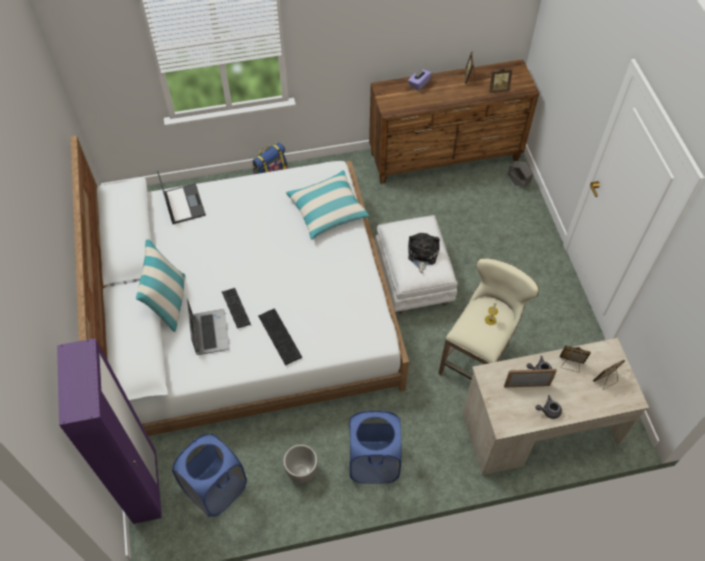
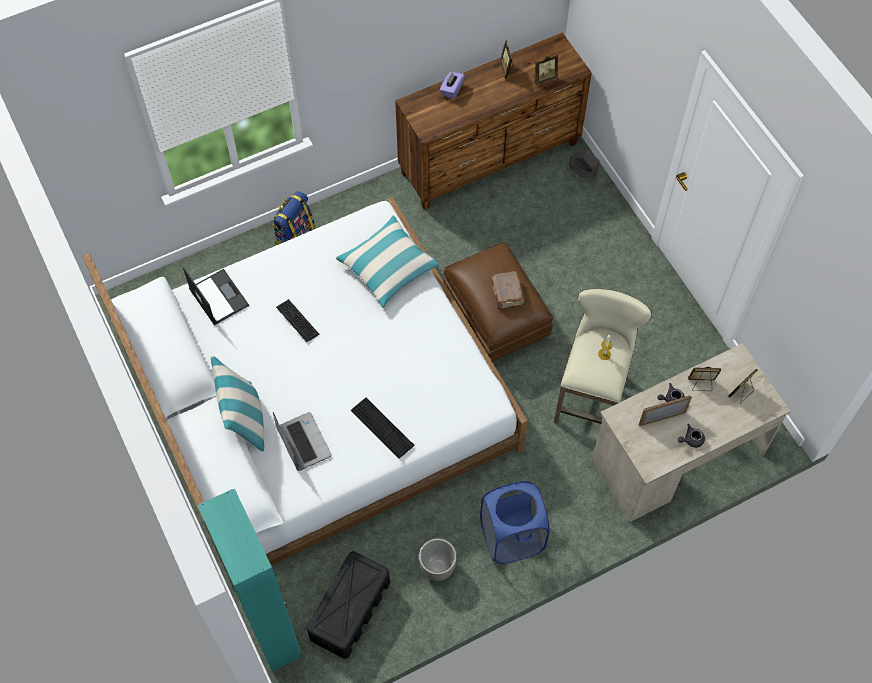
camera: 15 degrees left, 5 degrees up
purple wardrobe [57,339,162,524] -> turquoise wardrobe [197,489,301,671]
blue laundry basket [172,434,247,517] -> black storage box [307,551,390,659]
keyboard [222,288,251,329] -> keyboard moved to [276,299,320,342]
white ottoman [375,215,458,313] -> brown ottoman [443,242,553,363]
plush toy [408,233,440,274] -> brown book [491,271,524,309]

